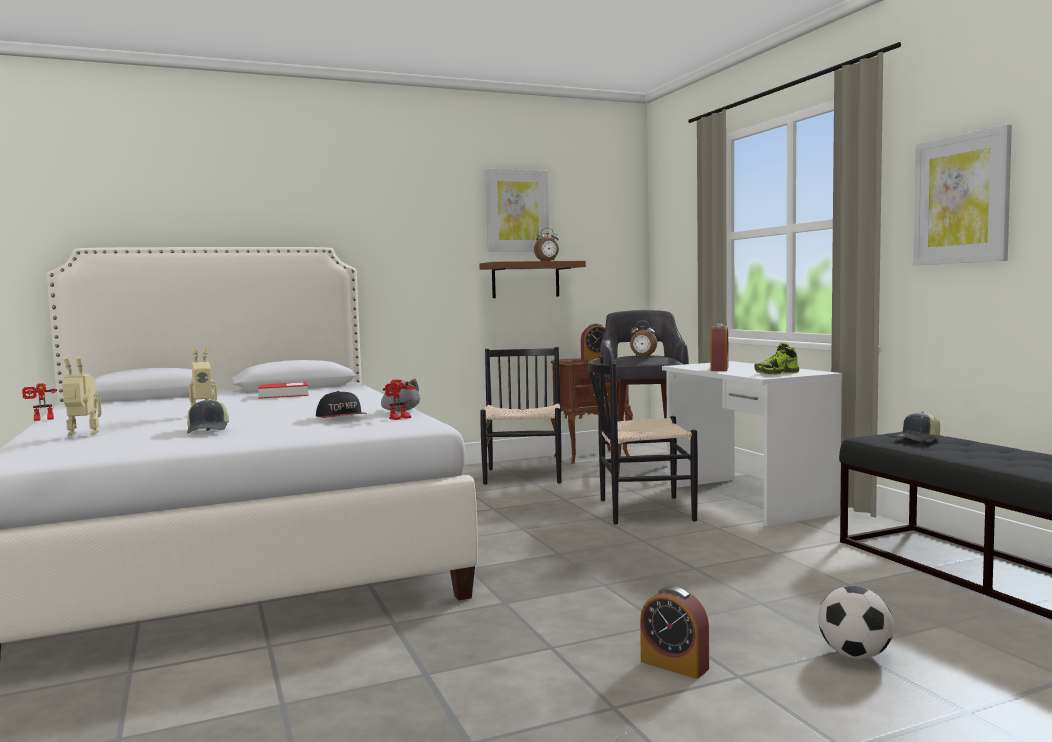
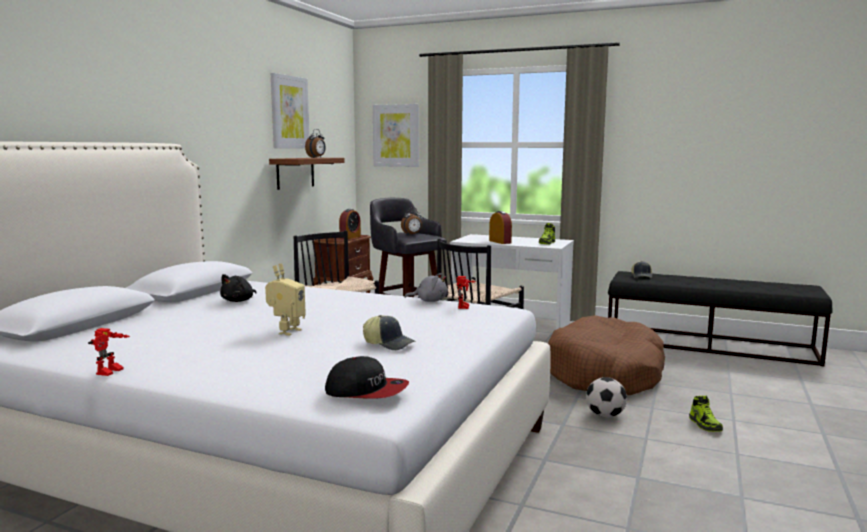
camera: 45 degrees left, 5 degrees up
toy robot [62,357,102,436] -> none
book [258,382,309,399] -> black plush toy [220,274,256,302]
cap [316,391,368,418] -> cap moved to [325,356,409,399]
alarm clock [640,586,709,679] -> shoe [689,396,723,432]
football [818,586,894,659] -> football moved to [586,377,627,418]
picture [913,124,1012,265] -> picture moved to [373,104,419,167]
none -> brown dog bed [548,315,665,395]

